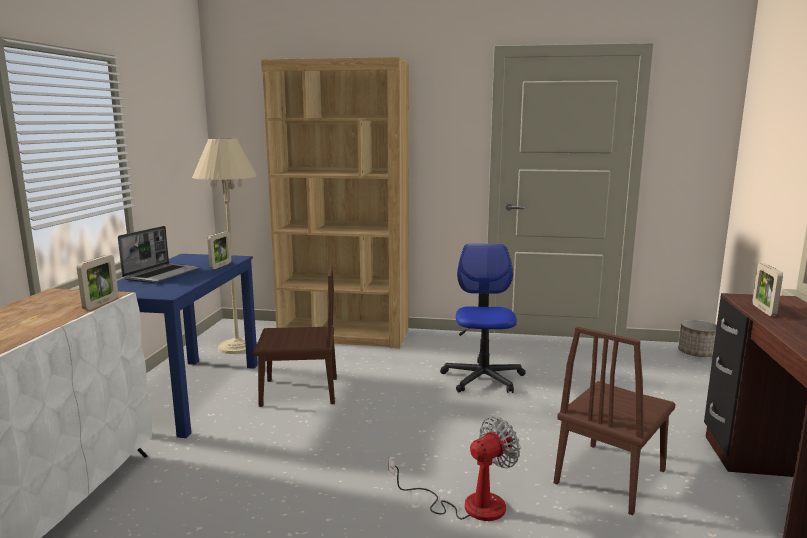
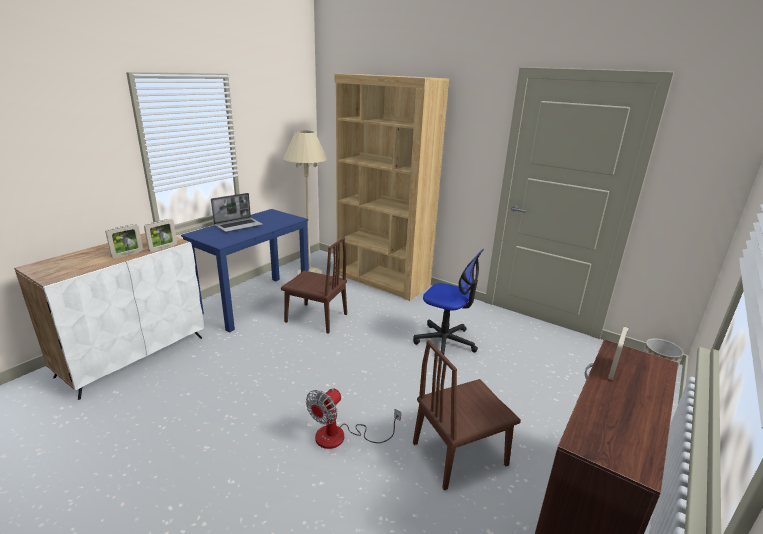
camera: 25 degrees right, 10 degrees up
picture frame [207,231,231,269] -> picture frame moved to [106,224,143,258]
fan [388,417,521,521] -> fan turned 135 degrees clockwise [306,388,401,449]
office chair [440,244,526,393] -> office chair turned 90 degrees clockwise [413,249,484,356]

